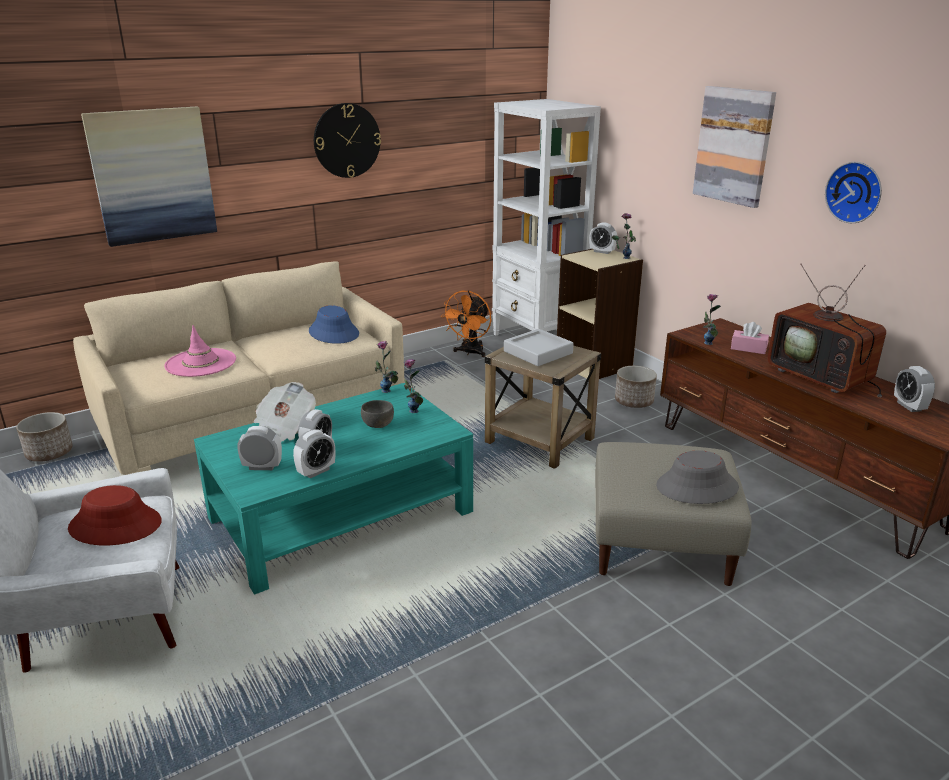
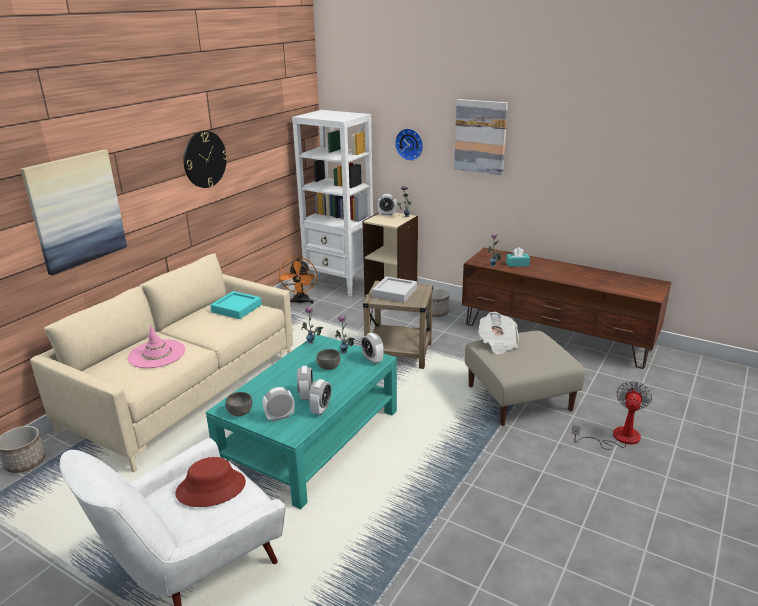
camera: 25 degrees left, 0 degrees up
newspaper [253,382,316,442] -> newspaper moved to [478,312,519,354]
blue hat [309,305,359,344] -> turquoise tray [210,291,262,319]
grey hat [656,450,739,504] -> none
pink tissue box [731,322,769,354] -> turquoise tissue box [506,247,530,267]
television [768,264,886,398] -> none
wall clock [825,162,882,223] -> wall clock moved to [395,128,423,161]
alarm clock [894,366,935,412] -> alarm clock moved to [361,333,384,364]
none -> grey bowl [225,392,252,416]
none -> fan [572,381,652,450]

